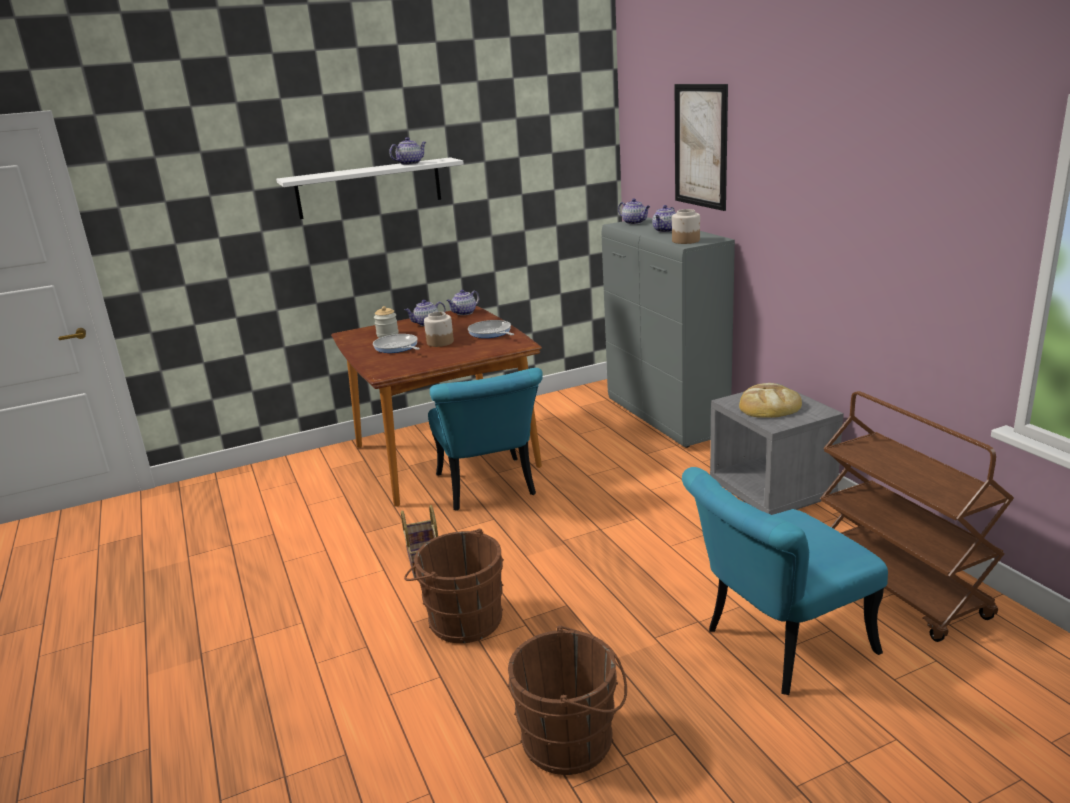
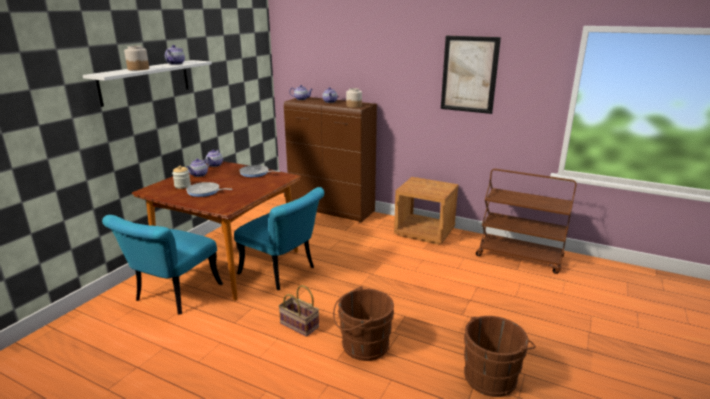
camera: 40 degrees left, 0 degrees up
jar [424,312,454,347] -> jar moved to [124,46,149,71]
grey cabinet [601,217,735,448] -> brown cabinet [284,97,377,222]
picture [675,84,728,211] -> picture moved to [441,36,501,114]
turquoise chair [682,467,888,695] -> turquoise chair moved to [102,215,223,315]
grey nightstand [710,383,844,515] -> brown nightstand [394,177,459,245]
bread [739,383,802,418] -> none

